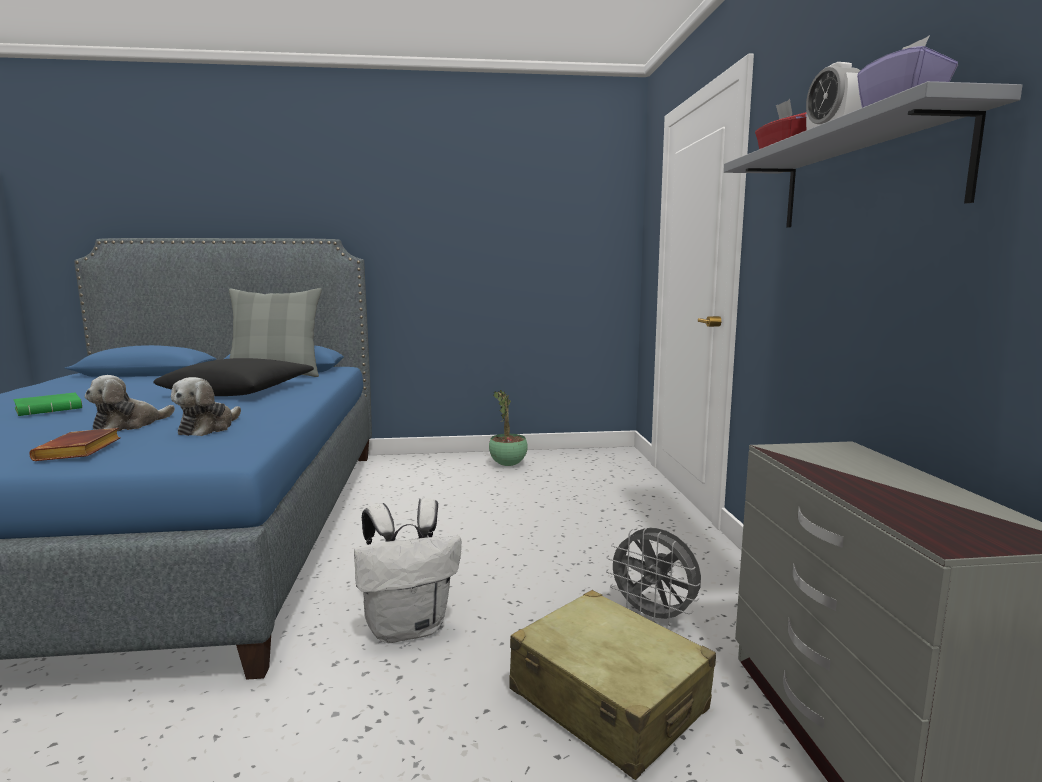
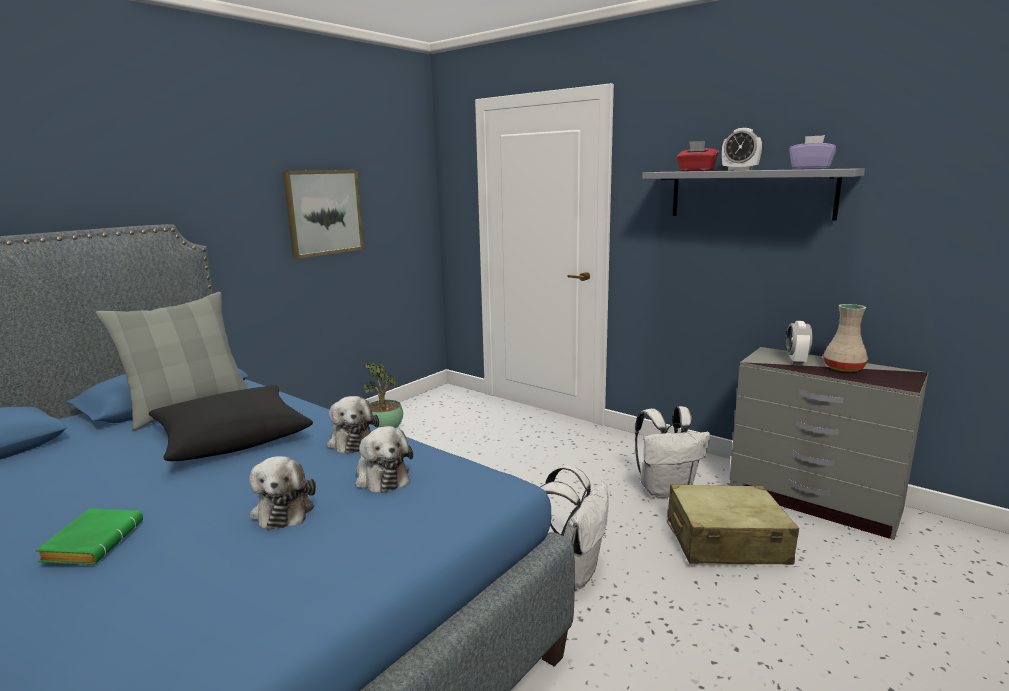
camera: 45 degrees left, 5 degrees up
brown book [29,428,121,461] -> none
grey fan [606,528,701,626] -> white backpack [635,406,710,499]
none -> picture [283,170,364,259]
none -> plush toy [327,396,379,454]
none -> alarm clock [786,321,812,365]
none -> beige vase [823,304,868,372]

